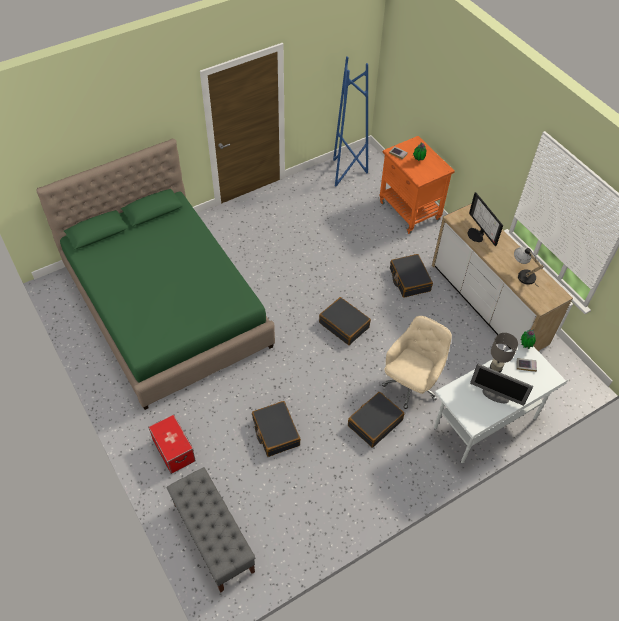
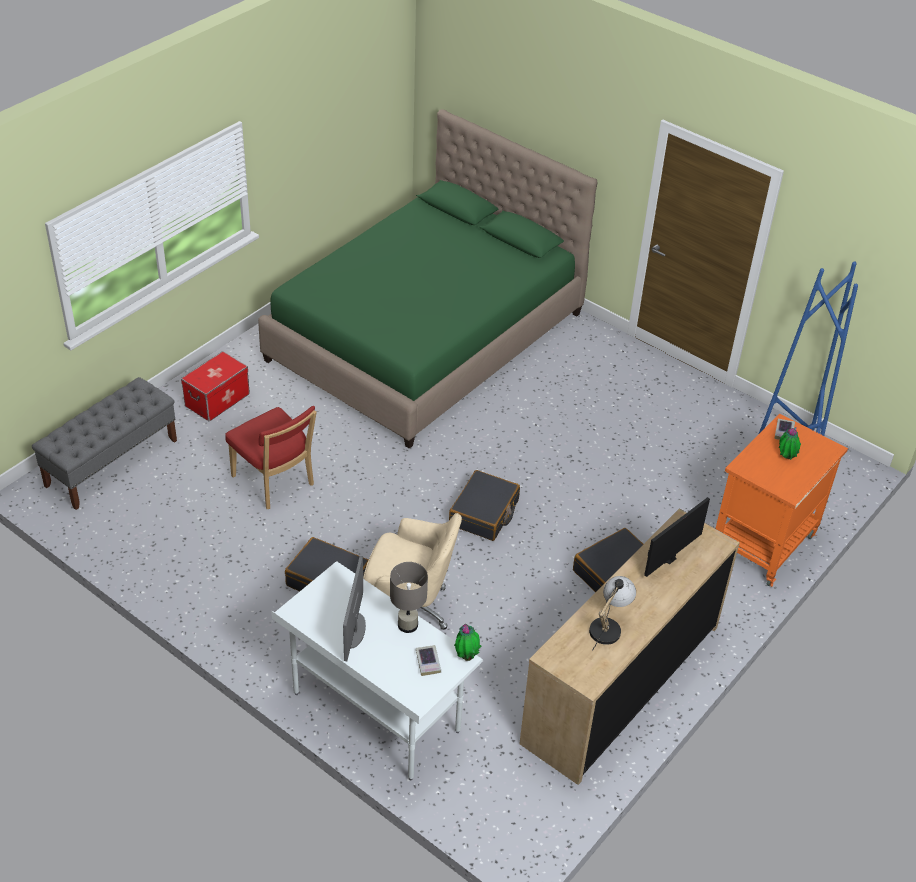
camera: 70 degrees right, 10 degrees down
black suitcase [252,401,301,457] -> red chair [225,406,317,509]

